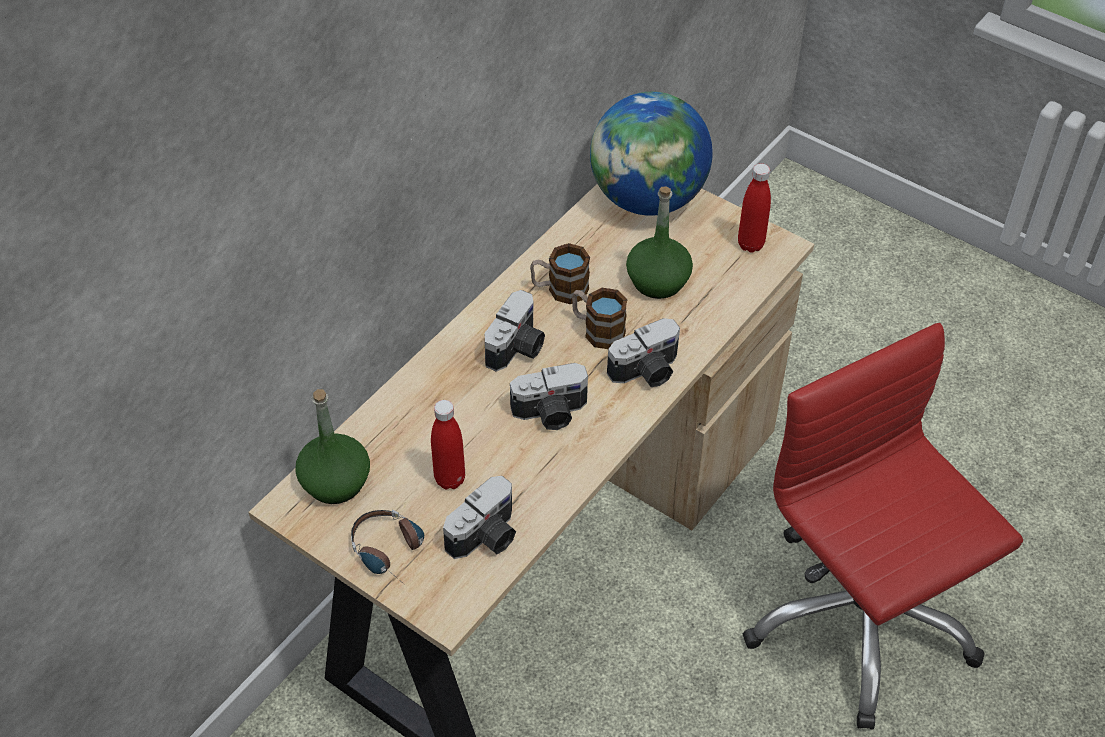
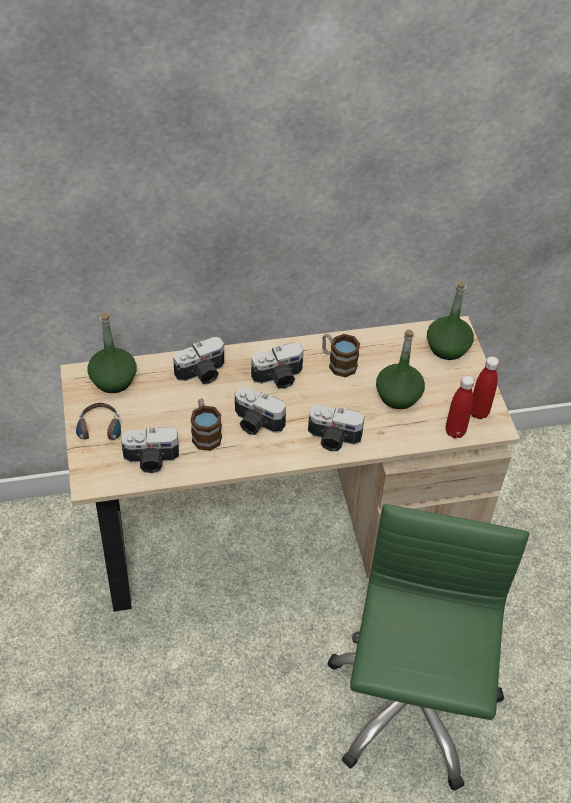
camera: 40 degrees right, 0 degrees up
red bottle [431,400,465,490] -> red bottle moved to [446,375,474,438]
mug [572,288,627,349] -> mug moved to [191,399,222,451]
globe [590,92,713,216] -> green bottle [427,281,474,360]
red office chair [743,323,1023,729] -> green office chair [327,504,529,791]
none -> camera [173,337,224,384]

